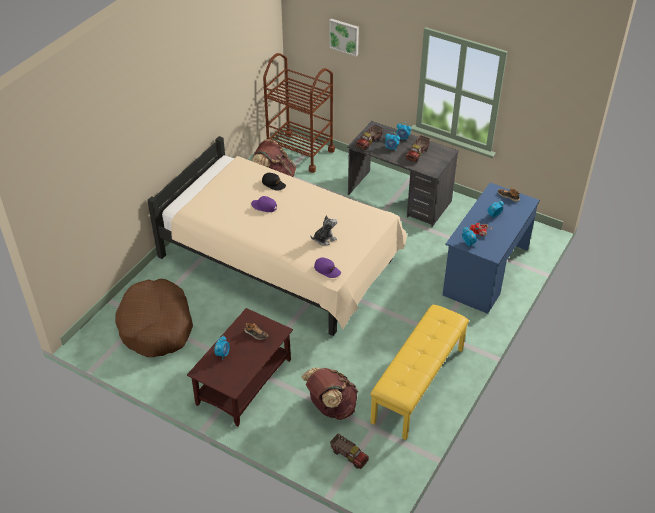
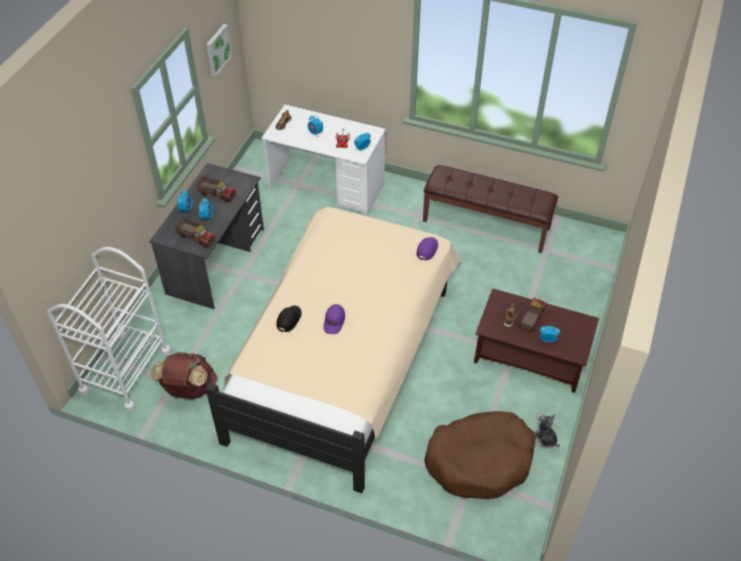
camera: 100 degrees left, 5 degrees up
brown cart [263,53,335,173] -> white cart [47,247,171,412]
brown backpack [301,367,358,420] -> none
plush toy [311,215,337,246] -> plush toy moved to [533,413,560,449]
picture [329,19,359,56] -> picture moved to [206,24,232,77]
toy truck [330,433,369,469] -> toy truck moved to [519,297,547,332]
yellow bench [370,305,469,440] -> brown bench [423,165,558,253]
blue desk [443,183,540,314] -> white desk [262,104,386,215]

